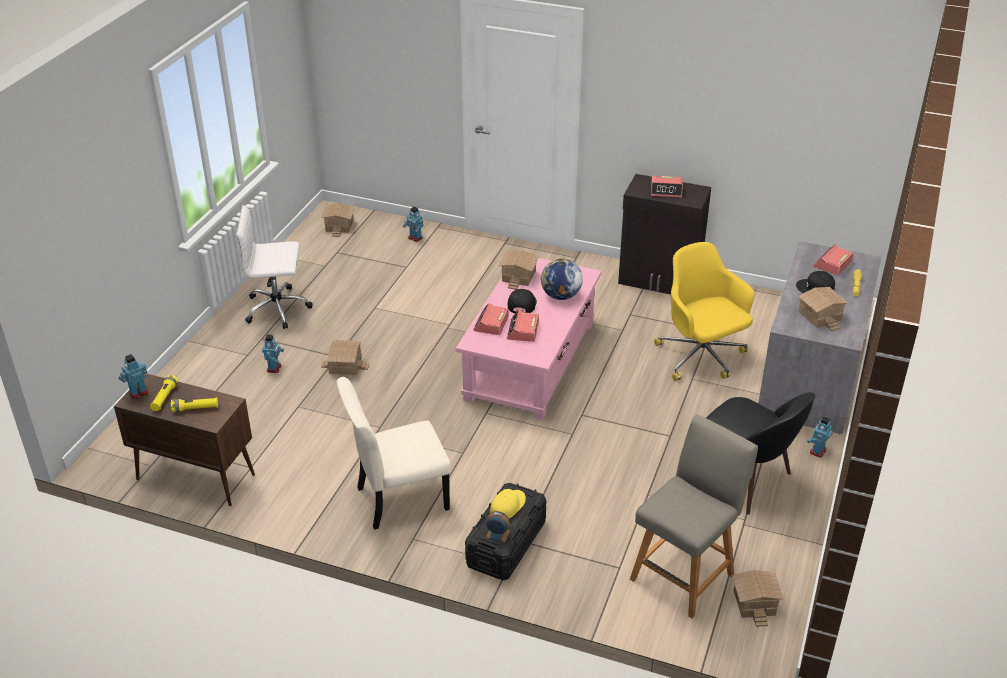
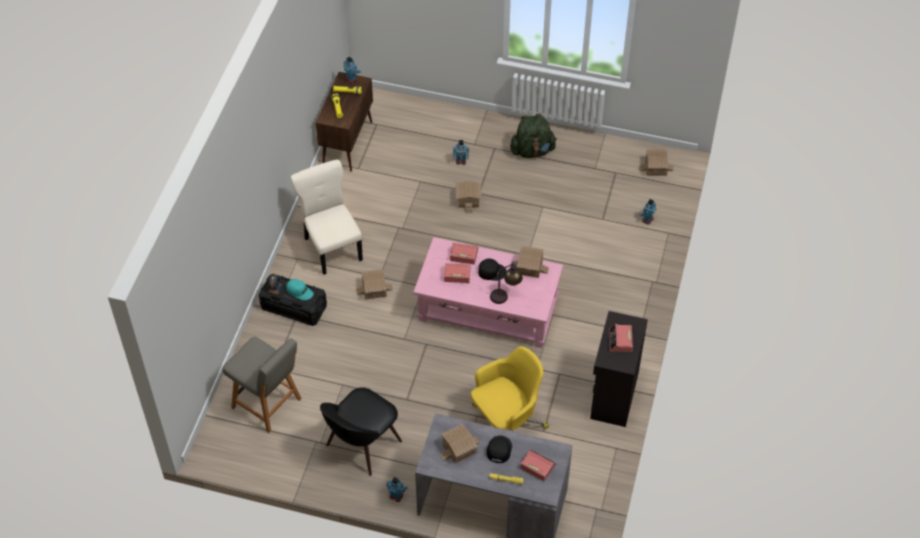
camera: 85 degrees right, 15 degrees up
white office chair [236,205,313,329] -> green backpack [510,114,557,158]
yellow cap [490,489,526,518] -> turquoise cap [286,279,314,300]
globe [541,259,583,300] -> table lamp [490,262,523,304]
toy house [732,570,784,627] -> toy house moved to [356,269,393,300]

